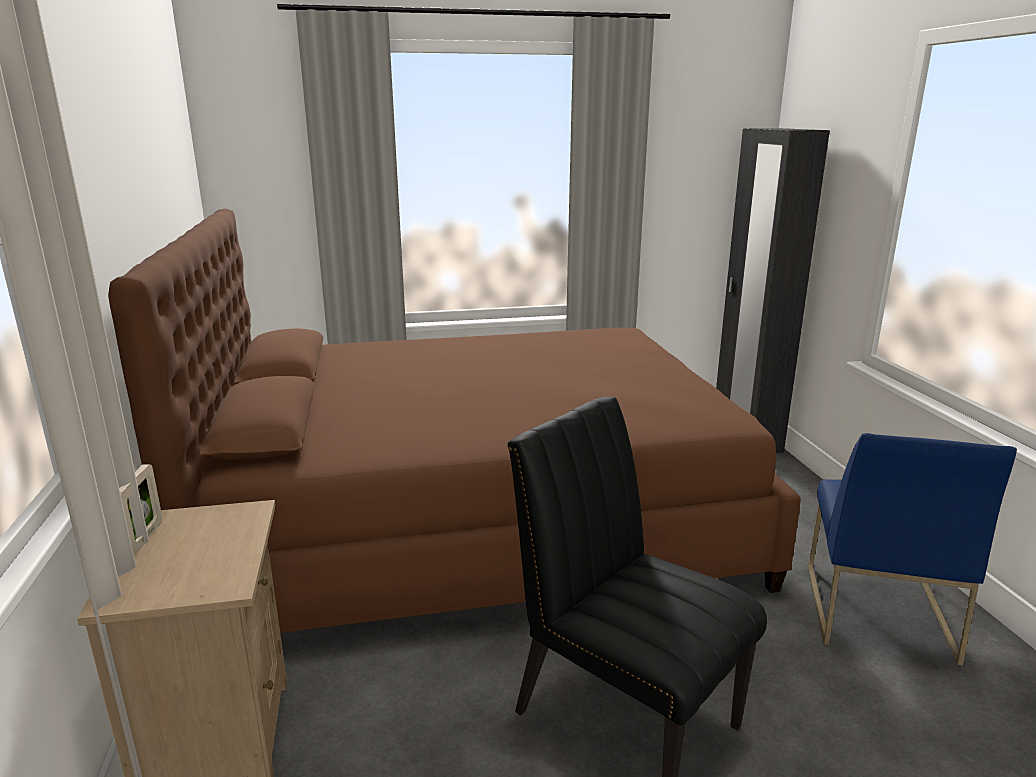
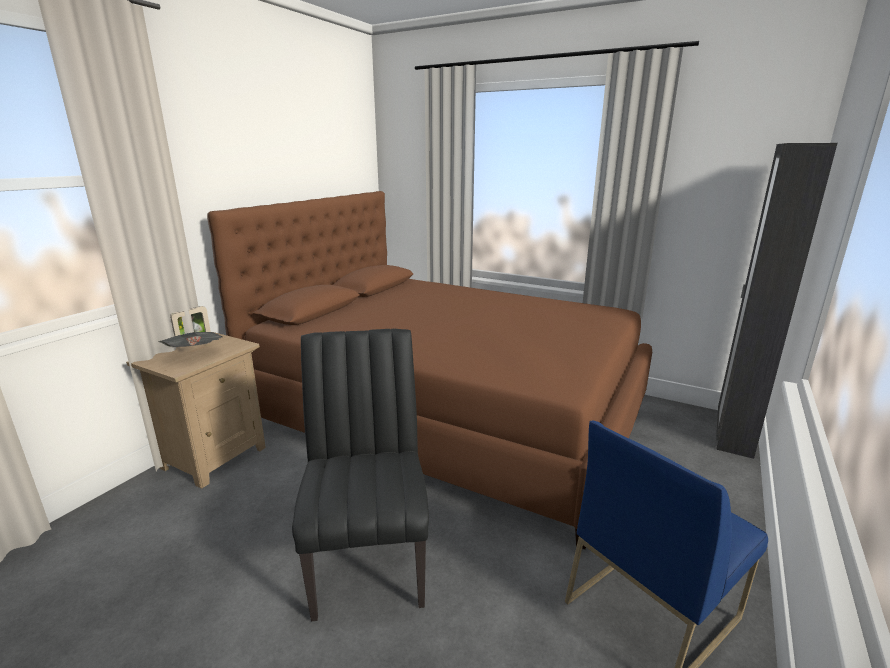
camera: 40 degrees right, 0 degrees up
none -> newspaper [159,332,223,347]

